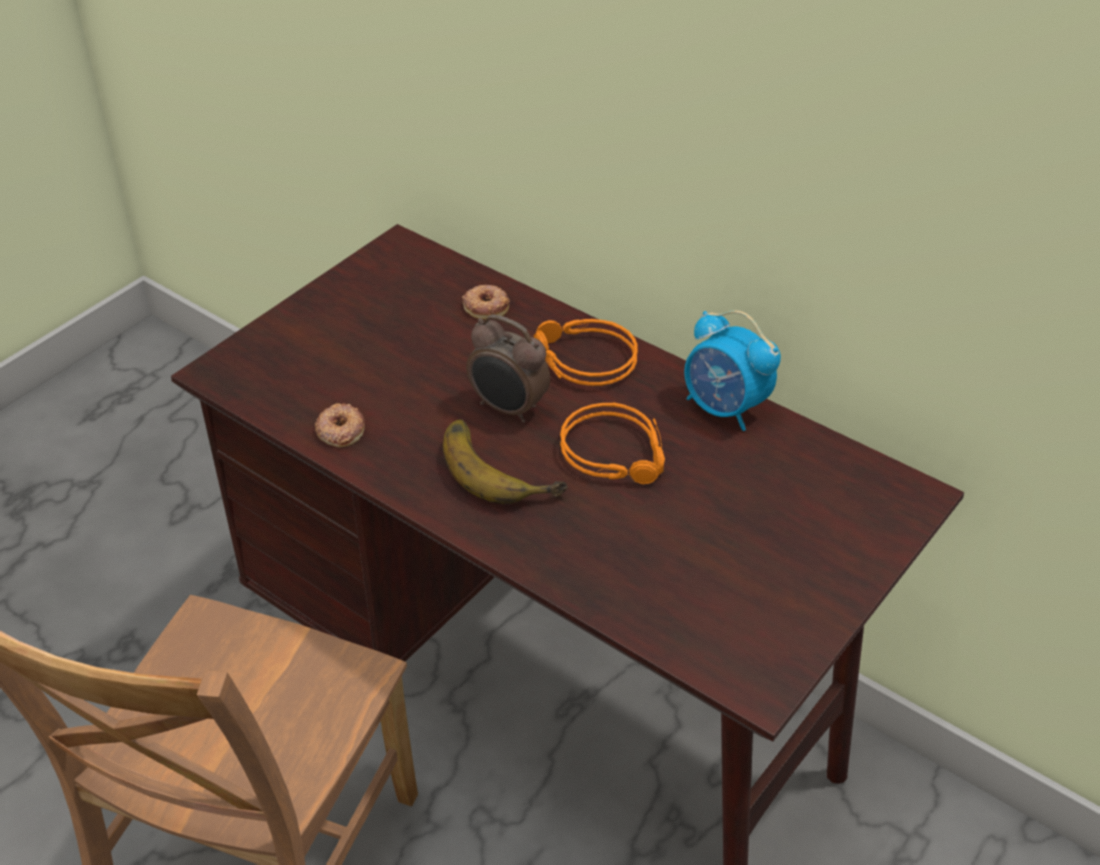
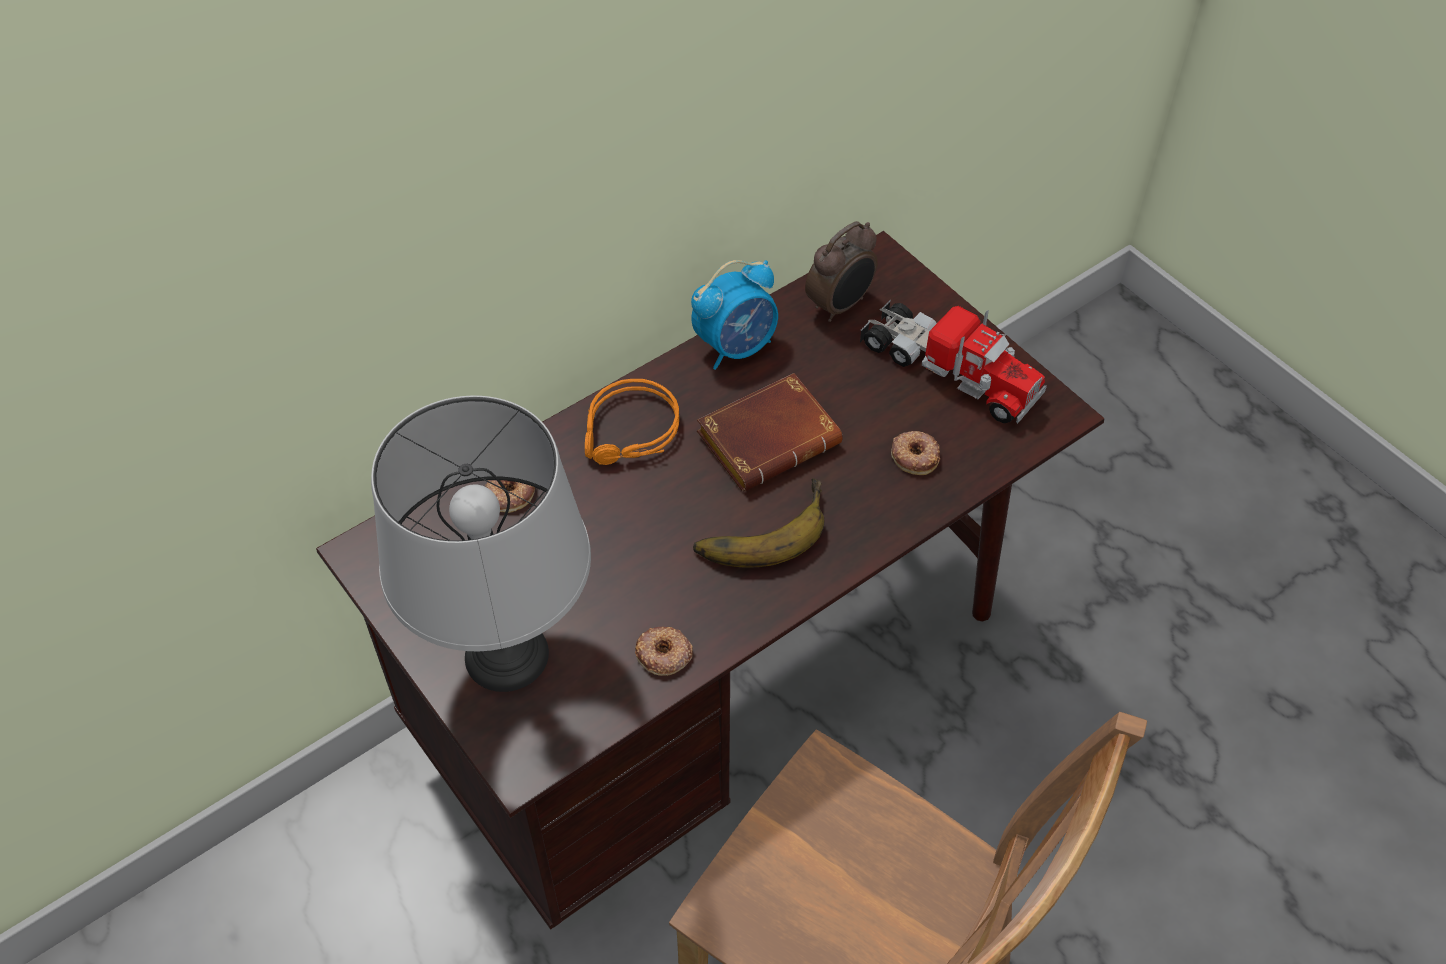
camera: 75 degrees left, 10 degrees up
alarm clock [466,314,550,423] -> alarm clock moved to [805,221,878,322]
orange headphones [560,403,665,484] -> brown book [697,373,842,492]
none -> grey table lamp [371,396,591,692]
none -> toy truck [860,300,1047,424]
none -> donut [891,431,940,475]

